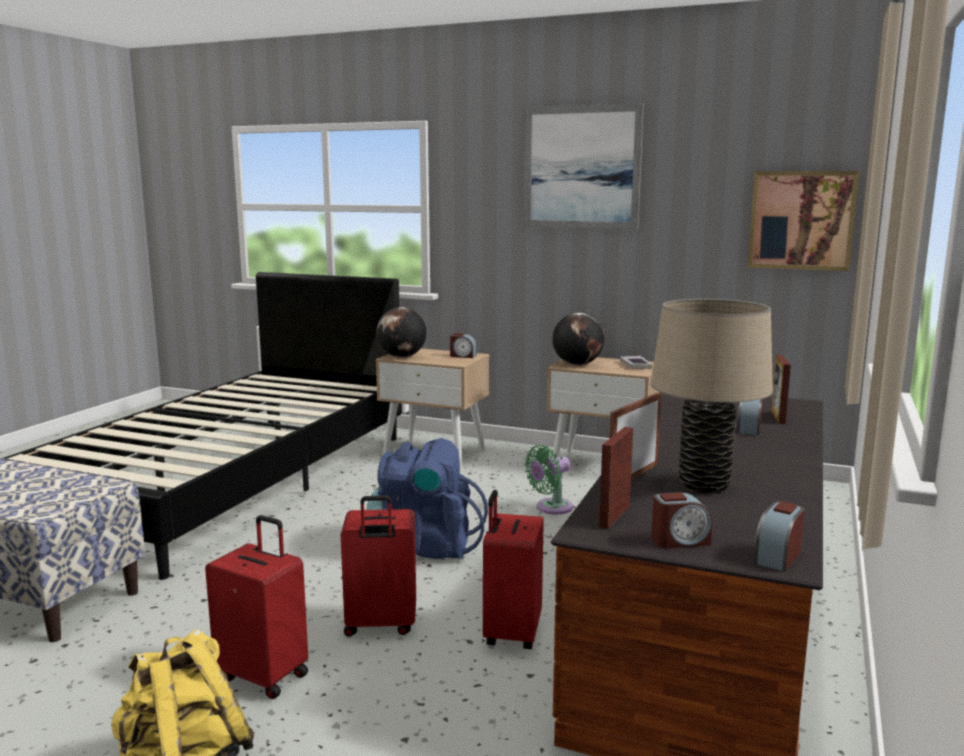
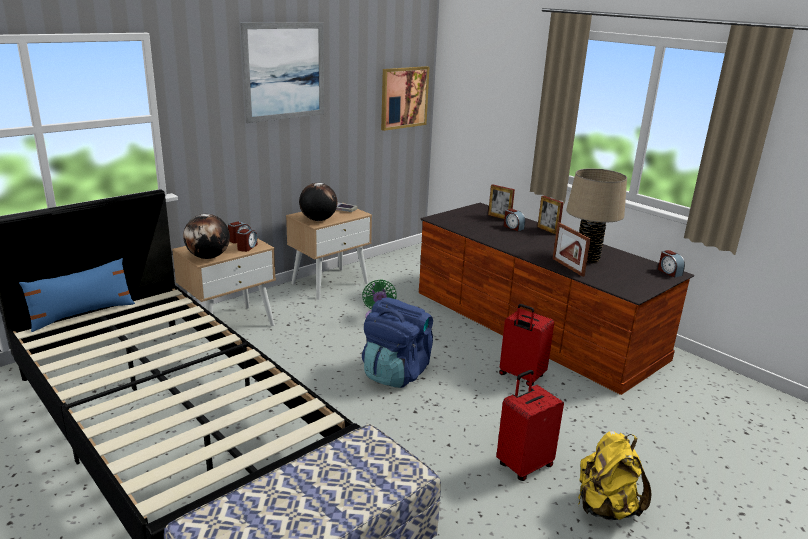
camera: 65 degrees left, 10 degrees up
red suitcase [341,496,416,637] -> none
picture frame [599,427,633,529] -> picture frame moved to [537,196,564,234]
alarm clock [651,492,712,548] -> alarm clock moved to [236,229,258,252]
none -> blue pillow [19,258,135,332]

